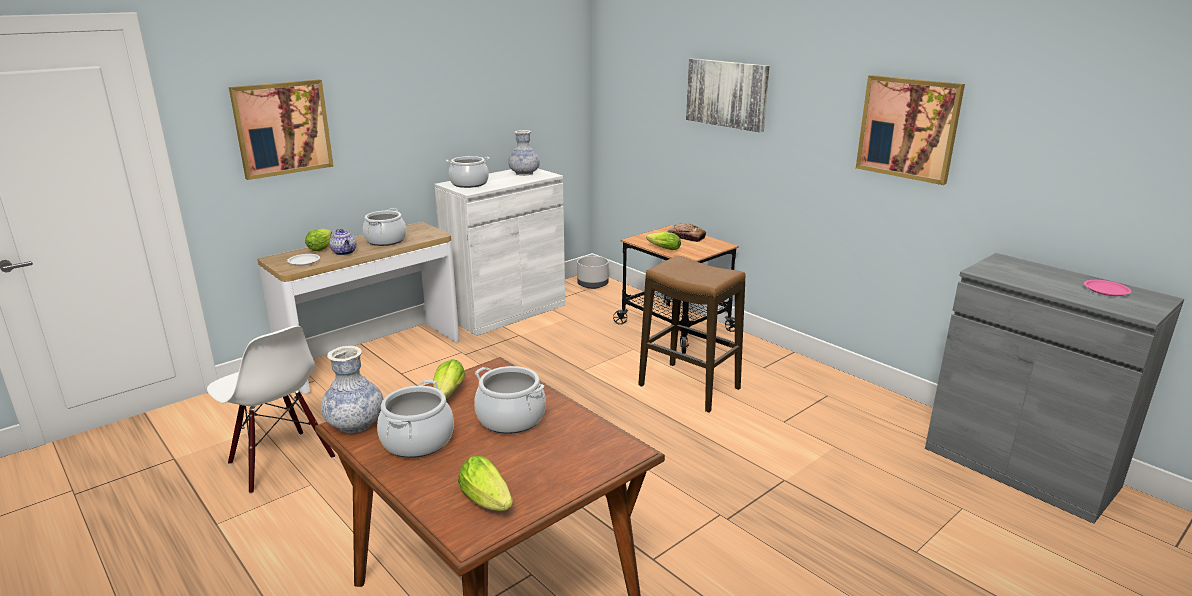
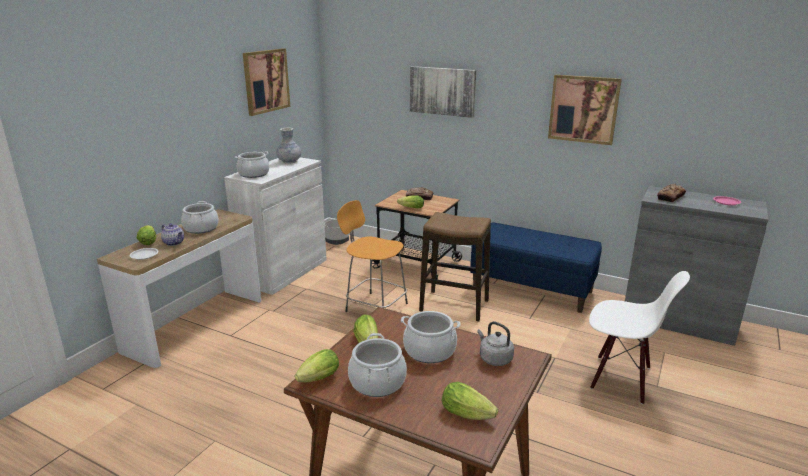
camera: 20 degrees left, 0 degrees up
white chair [207,326,335,494] -> white chair moved to [589,271,690,404]
picture [229,80,334,180] -> picture moved to [243,48,290,116]
vase [321,346,383,433] -> lettuce [295,349,339,382]
none -> orange stool [337,200,408,312]
none -> blue bench [470,222,602,313]
none -> grey kettle [477,322,514,366]
none -> bread [657,184,686,202]

